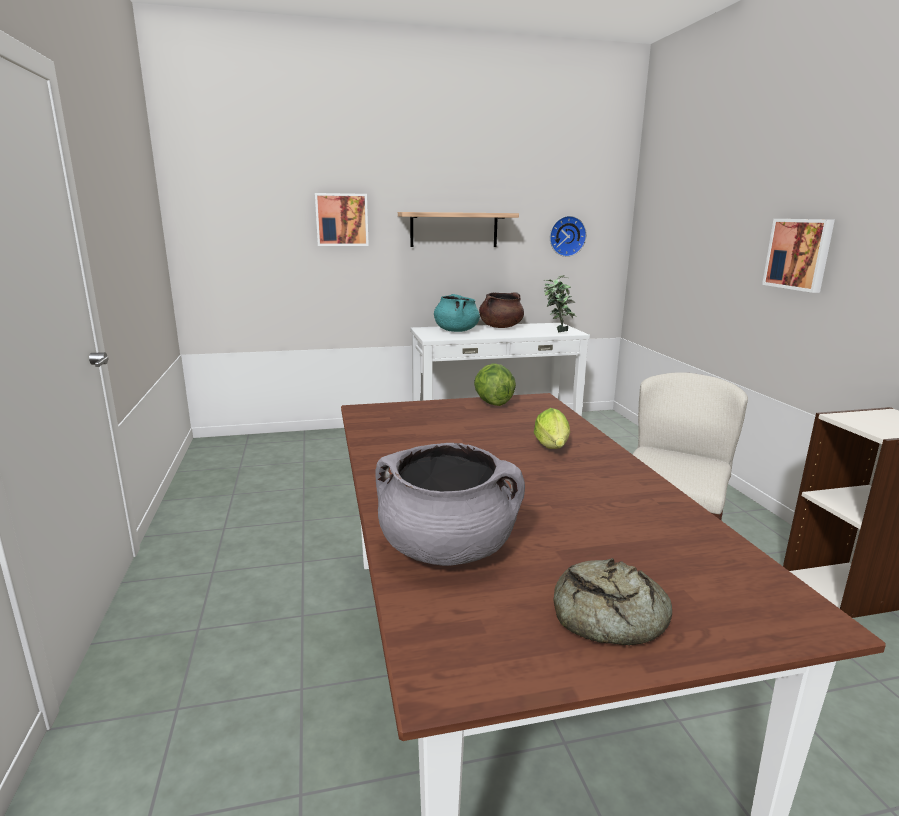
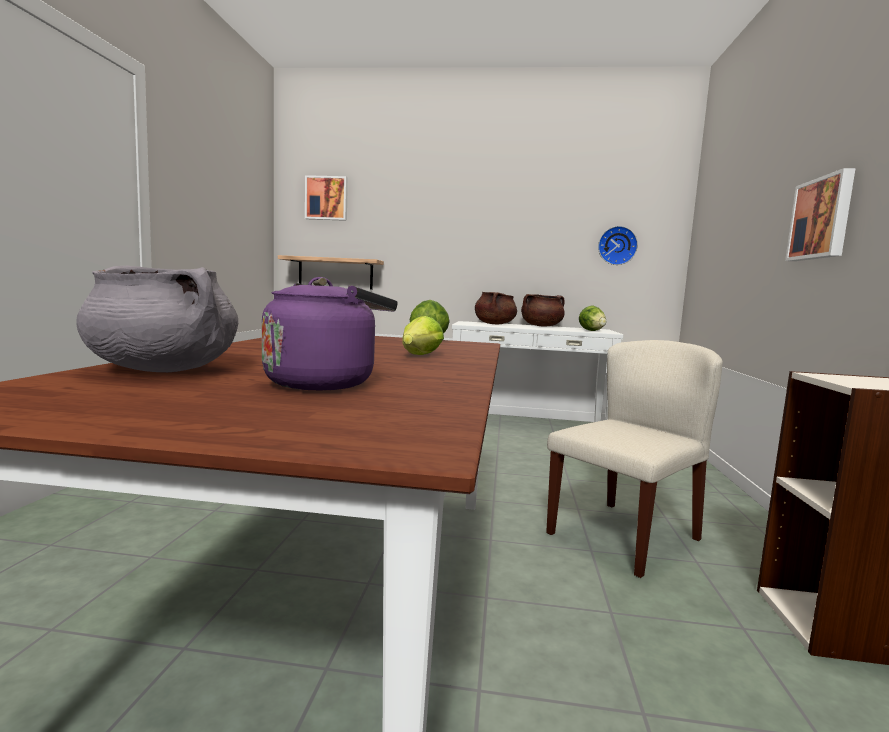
camera: 20 degrees right, 10 degrees down
picture [315,193,369,246] -> picture moved to [305,175,348,221]
shelf [398,212,519,247] -> shelf moved to [278,255,384,290]
turquoise cooking pot [434,294,480,332] -> brown cooking pot [475,292,517,324]
potted plant [543,275,576,333] -> lettuce [579,306,606,331]
bread [553,558,672,645] -> none
none -> purple kettle [262,277,398,390]

